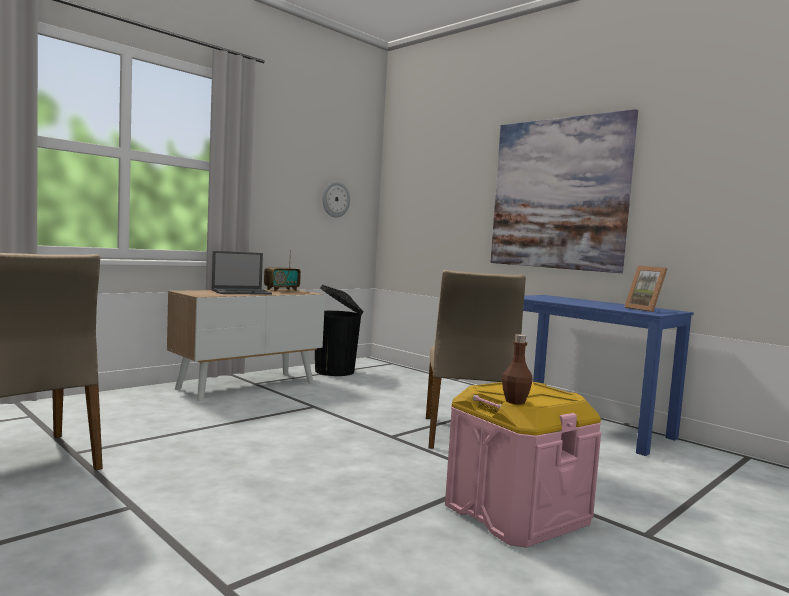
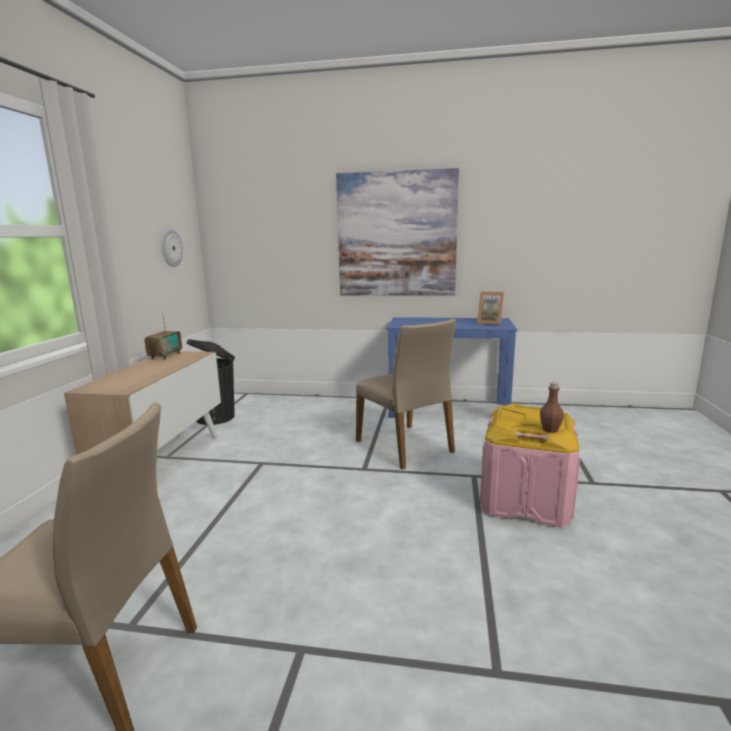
camera: 35 degrees left, 10 degrees up
laptop [212,251,272,295] -> none

